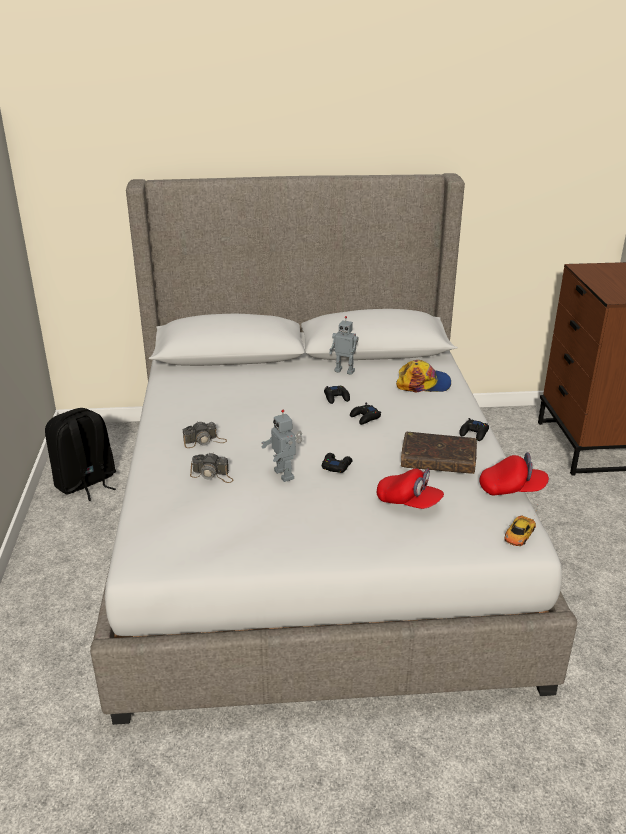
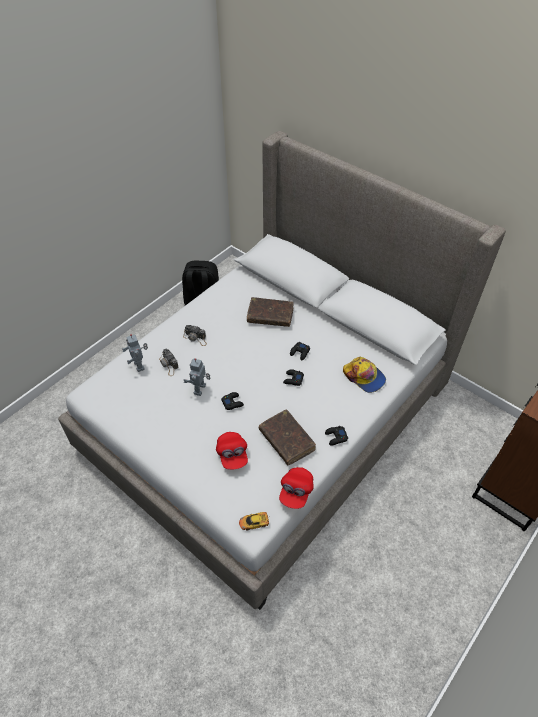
camera: 45 degrees right, 20 degrees up
toy robot [329,316,359,375] -> toy robot moved to [122,334,148,372]
red cap [479,452,549,496] -> red cap turned 60 degrees clockwise [279,467,314,509]
none -> brown book [247,297,294,327]

